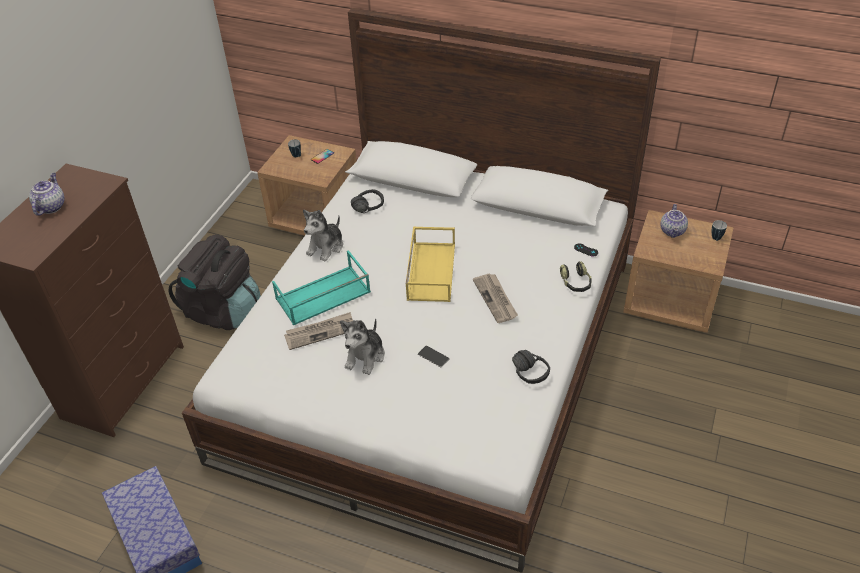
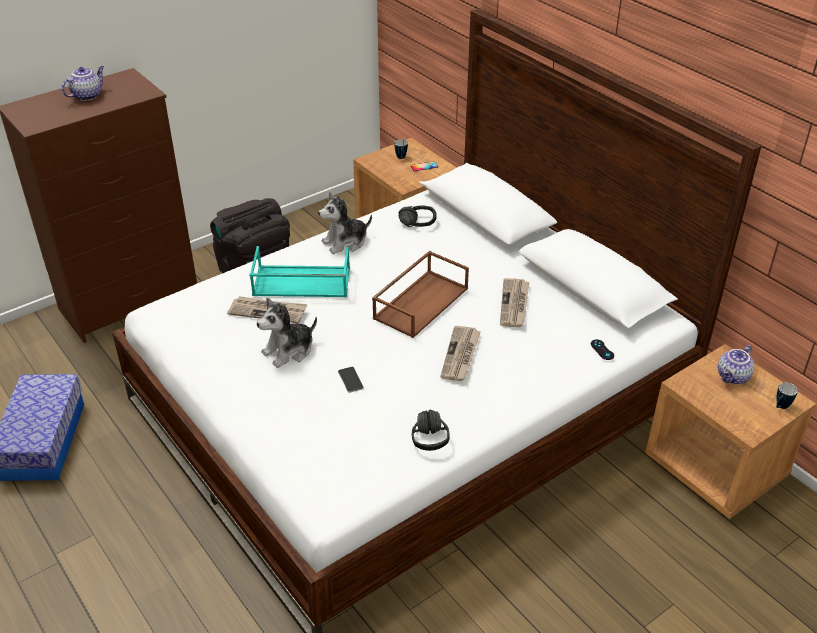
camera: 30 degrees right, 5 degrees down
yellow tray [406,226,455,302] -> brown tray [372,251,469,338]
headphones [560,261,592,292] -> none
none -> newspaper [500,278,529,327]

